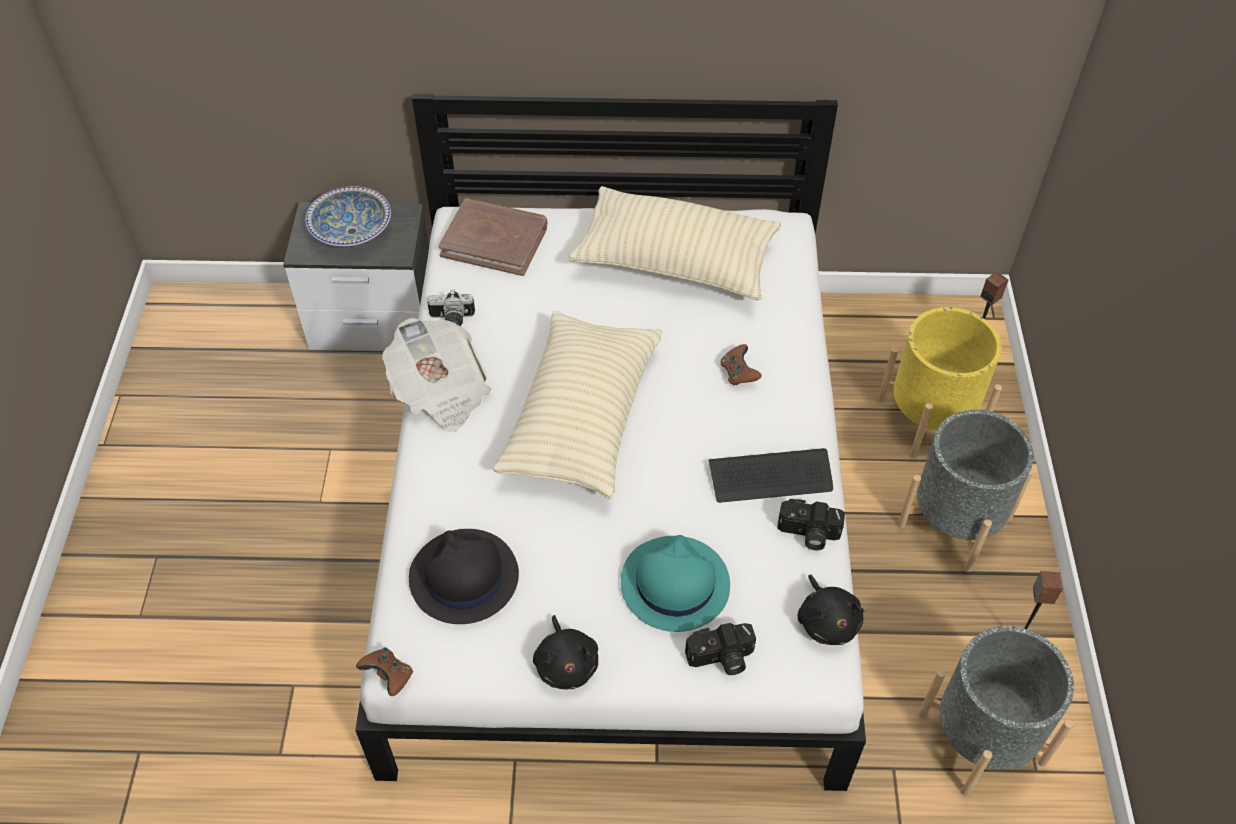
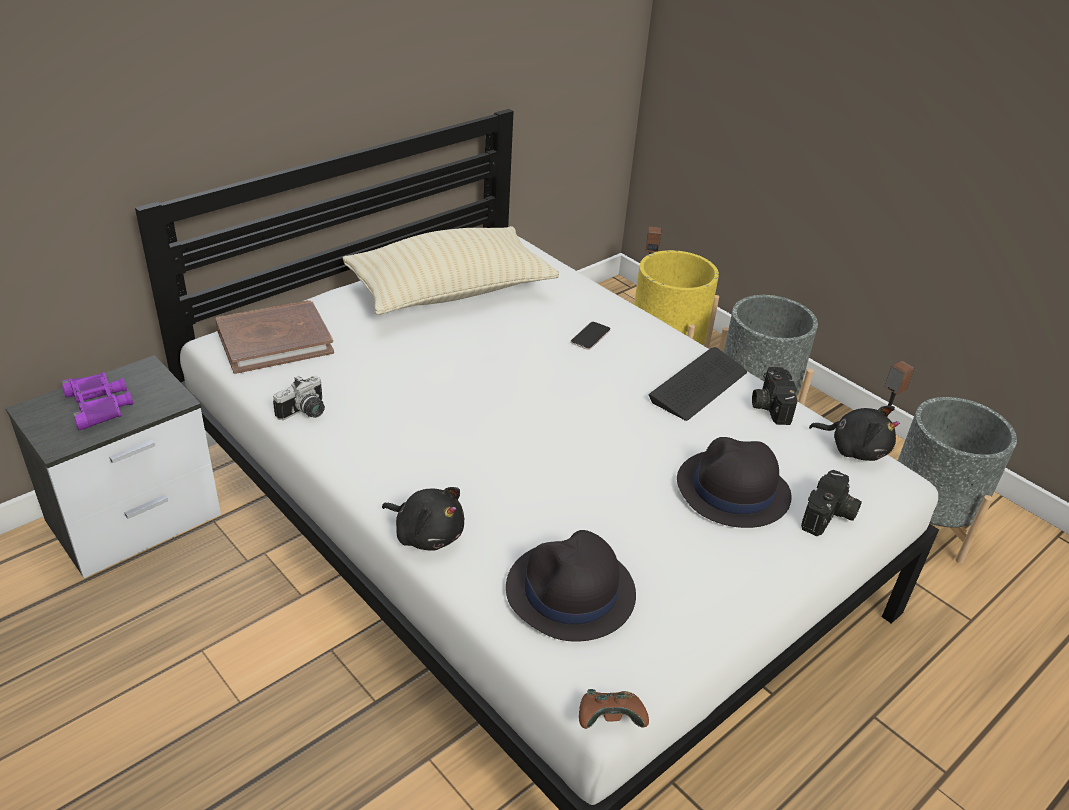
camera: 45 degrees left, 15 degrees down
bowl [306,186,391,247] -> purple binoculars [61,372,133,430]
newspaper [382,318,491,432] -> none
beige pillow [493,311,662,499] -> none
black plush toy [533,615,598,689] -> black plush toy moved to [382,487,464,551]
turquoise hat [621,535,730,632] -> black hat [677,437,792,528]
brown game controller [720,344,762,386] -> phone [570,322,611,350]
camera [777,499,845,550] -> camera turned 120 degrees clockwise [752,367,798,425]

